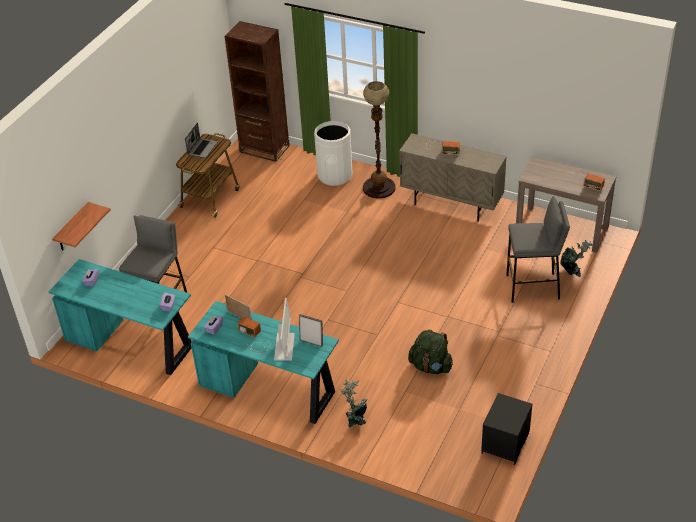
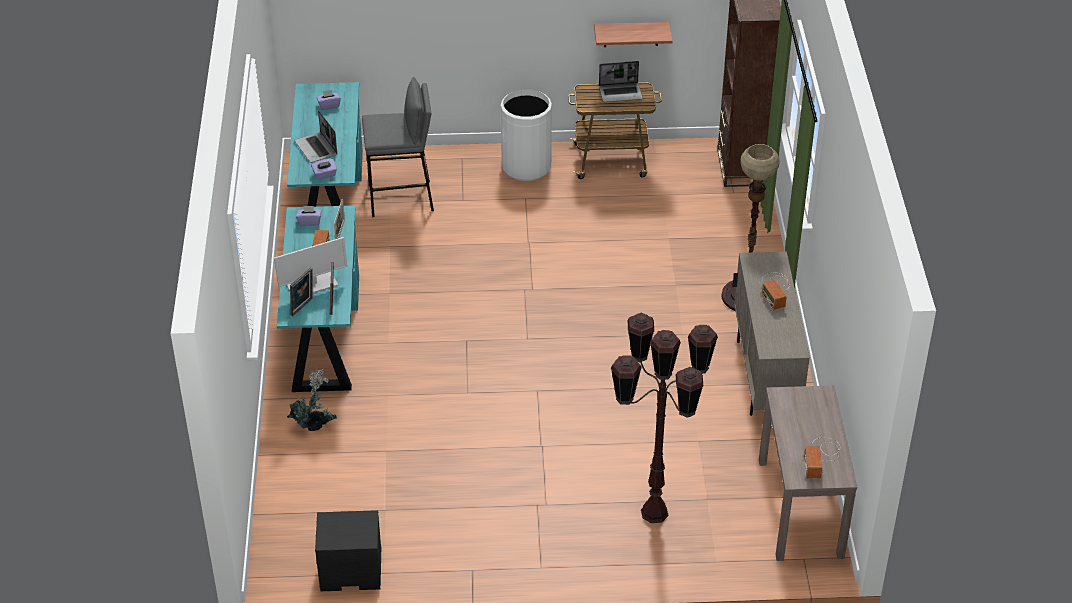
camera: 60 degrees right, 0 degrees up
shelf [52,202,110,251] -> shelf moved to [594,22,673,47]
white trash can [314,121,353,186] -> white trash can moved to [501,89,552,181]
green backpack [408,329,453,374] -> none
grey stool [506,196,570,303] -> brown floor lamp [611,313,718,523]
potted plant [560,240,592,277] -> none
none -> picture frame [290,268,313,316]
none -> laptop [295,110,337,163]

